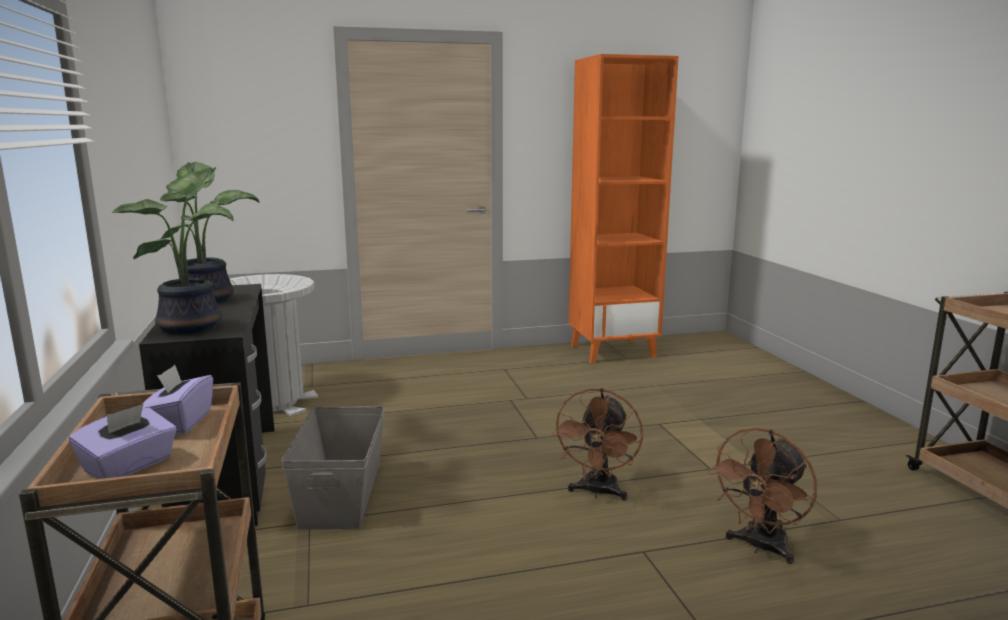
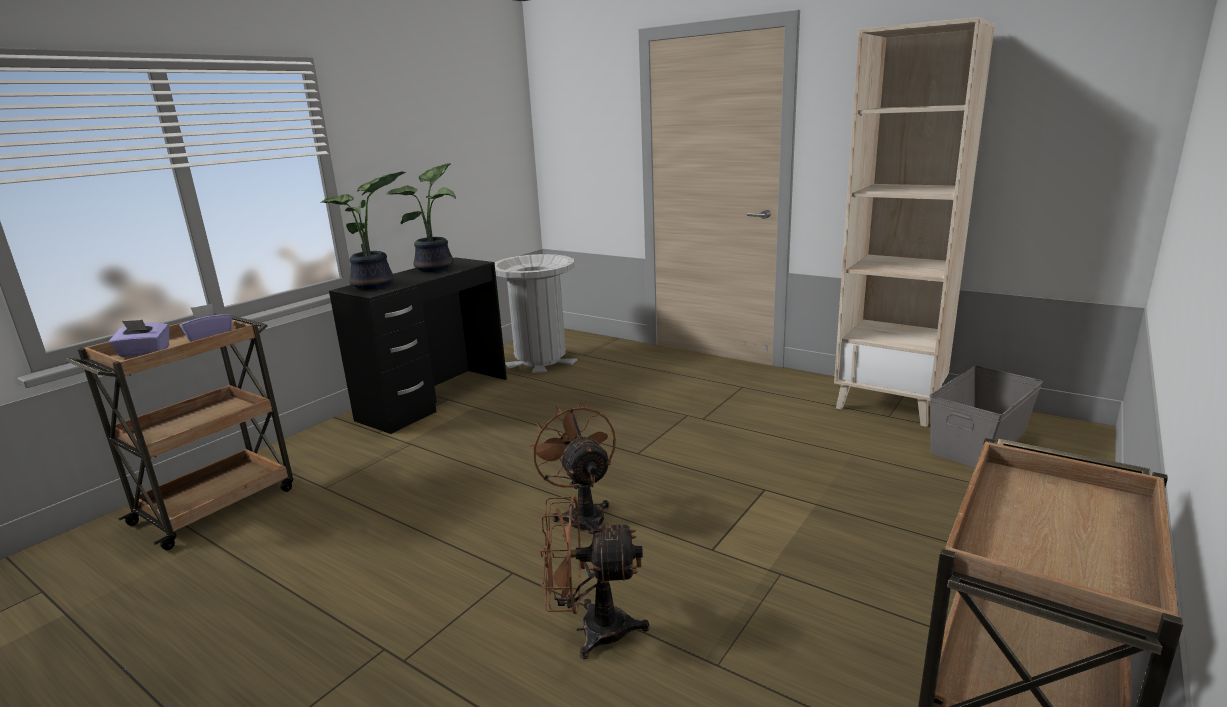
camera: 50 degrees right, 5 degrees up
grey storage box [281,406,385,530] -> grey storage box moved to [929,366,1043,468]
brown fan [552,388,643,501] -> brown fan turned 90 degrees clockwise [529,402,616,531]
orange bookcase [569,54,679,364] -> beige bookcase [834,17,995,427]

